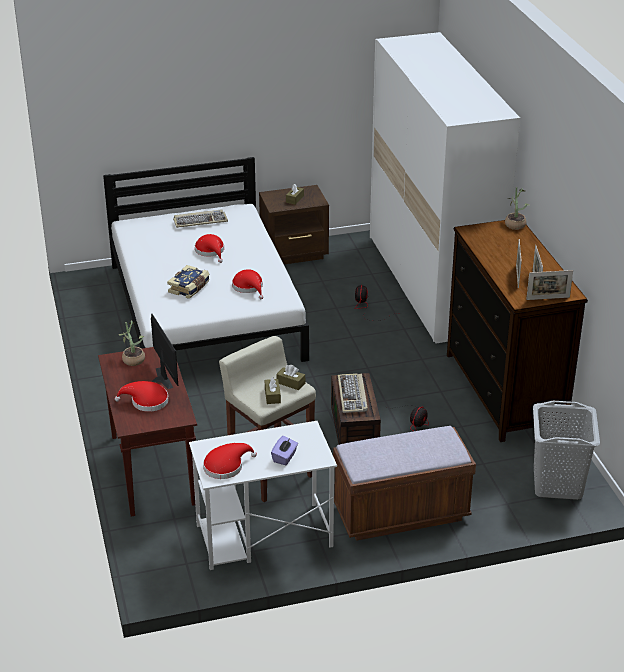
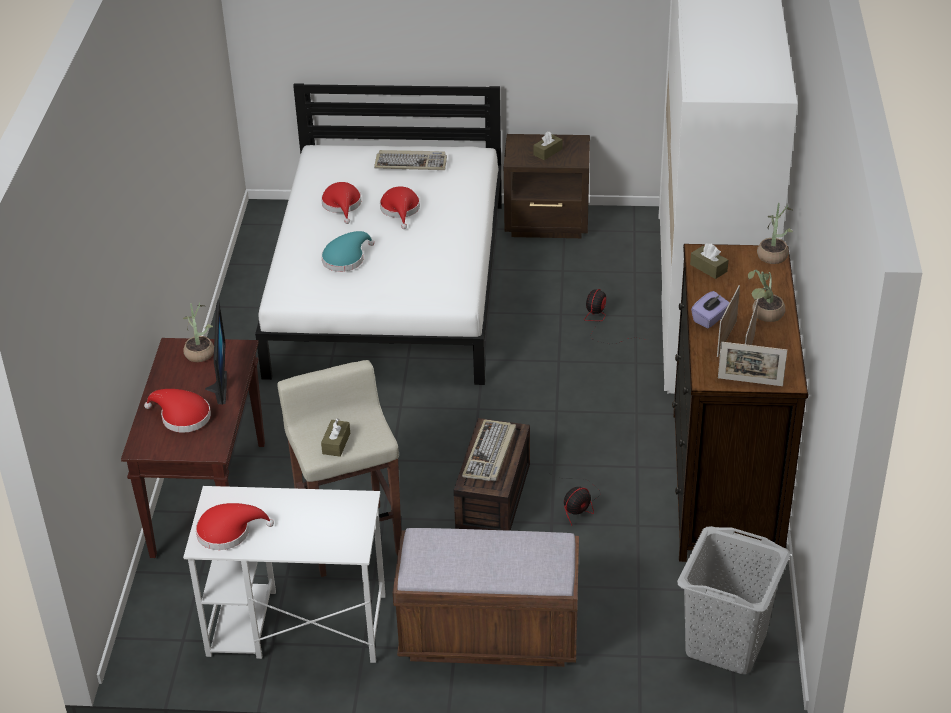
camera: 20 degrees right, 5 degrees up
book [167,265,210,299] -> turquoise hat [321,231,375,272]
red hat [232,269,263,299] -> red hat moved to [321,182,361,224]
purple tissue box [271,436,298,465] -> purple tissue box moved to [691,291,730,328]
brown tissue box [276,365,305,390] -> brown tissue box moved to [690,243,728,279]
none -> potted plant [748,270,786,322]

